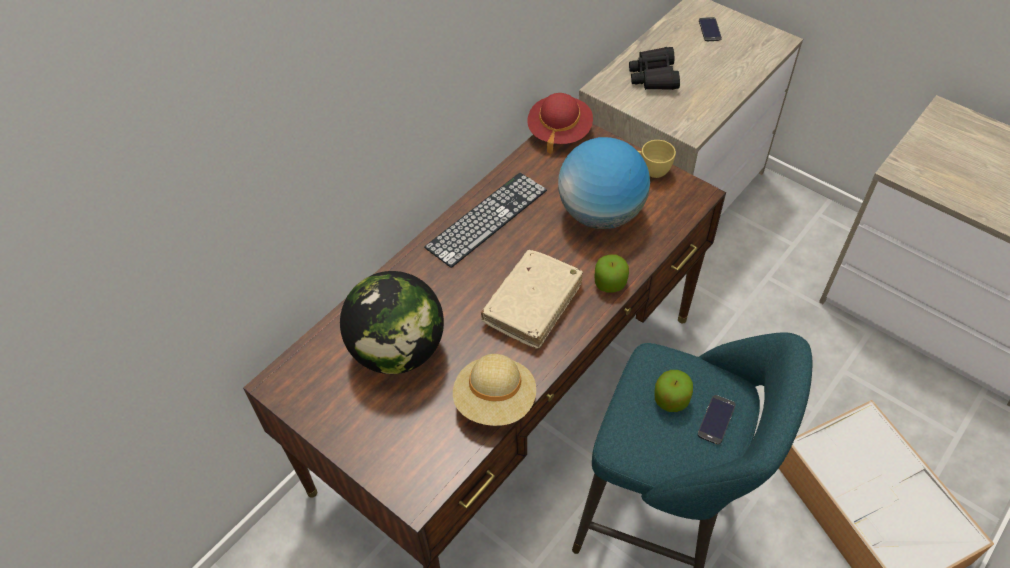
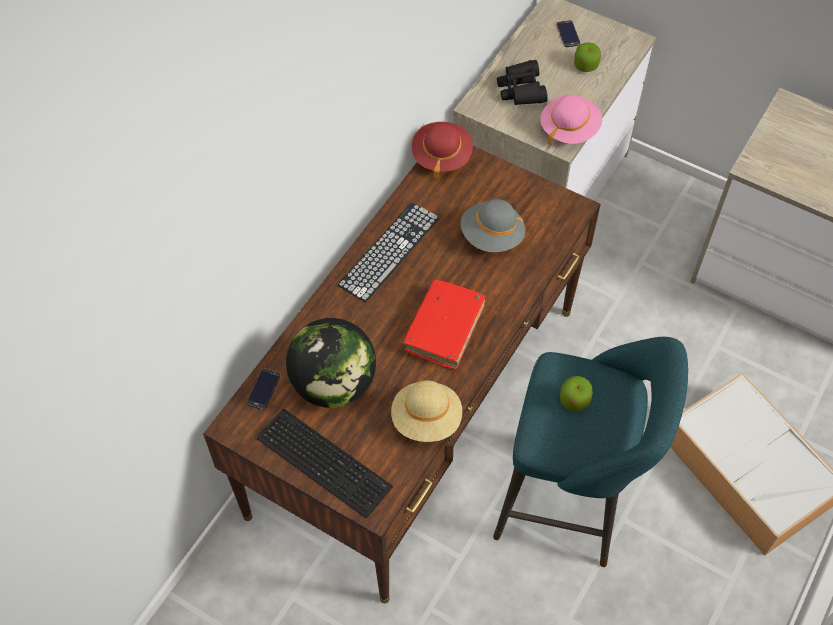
camera: 10 degrees left, 5 degrees up
beige book [481,250,583,349] -> red book [402,280,486,369]
globe [558,137,650,229] -> grey hat [461,199,525,252]
apple [595,254,629,293] -> apple moved to [574,42,601,72]
yellow cup [638,140,676,178] -> none
phone [698,395,736,445] -> phone moved to [247,369,280,410]
none -> keyboard [257,409,393,518]
none -> pink hat [540,95,602,146]

